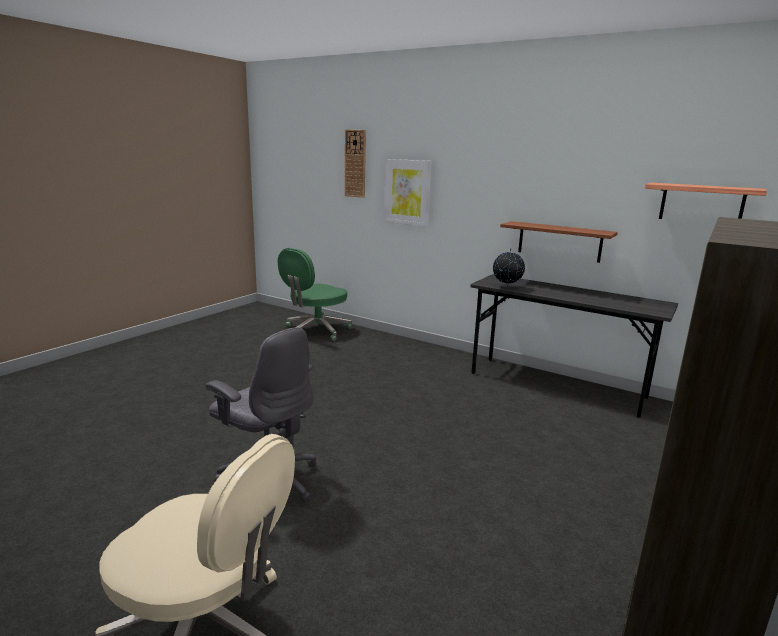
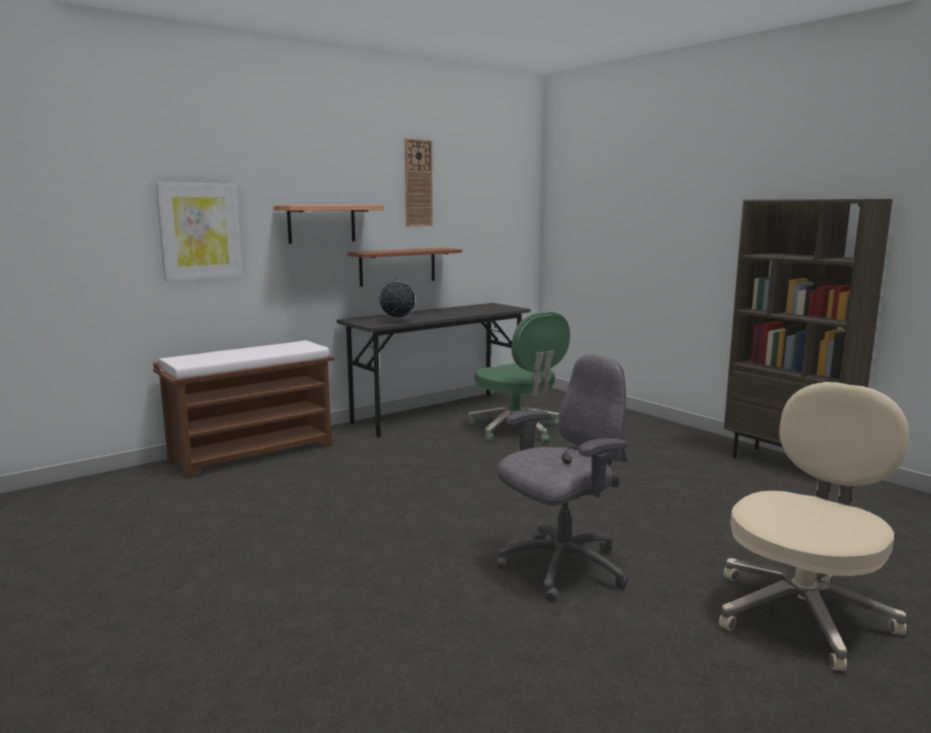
camera: 70 degrees left, 5 degrees down
green office chair [278,248,352,341] -> green office chair moved to [468,312,570,443]
wall clock [345,130,366,198] -> wall clock moved to [405,139,433,226]
shelf [645,183,767,219] -> shelf moved to [273,205,384,244]
none -> brown bench [153,340,335,479]

